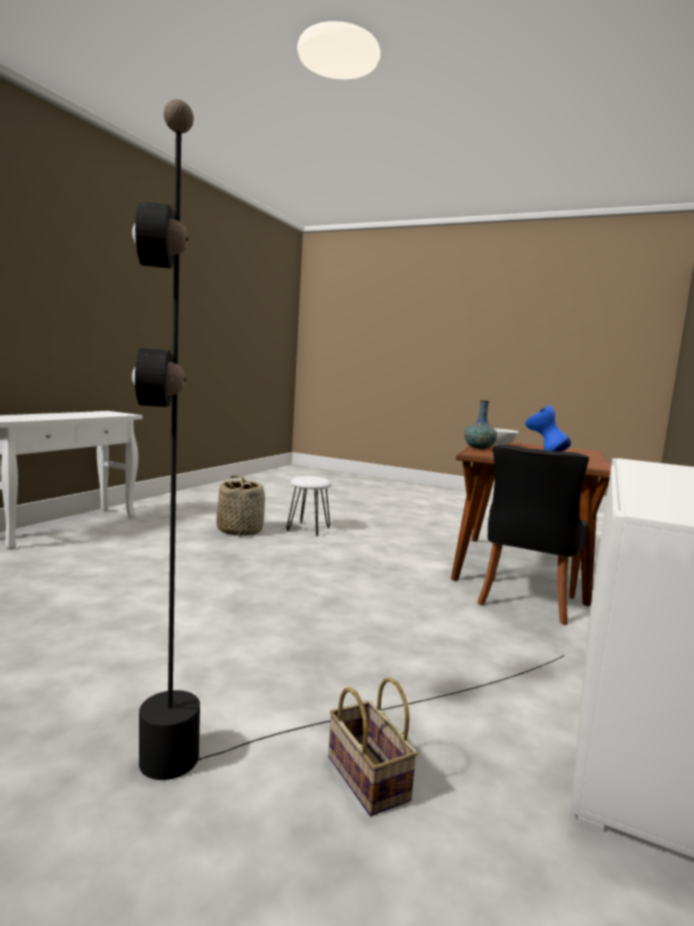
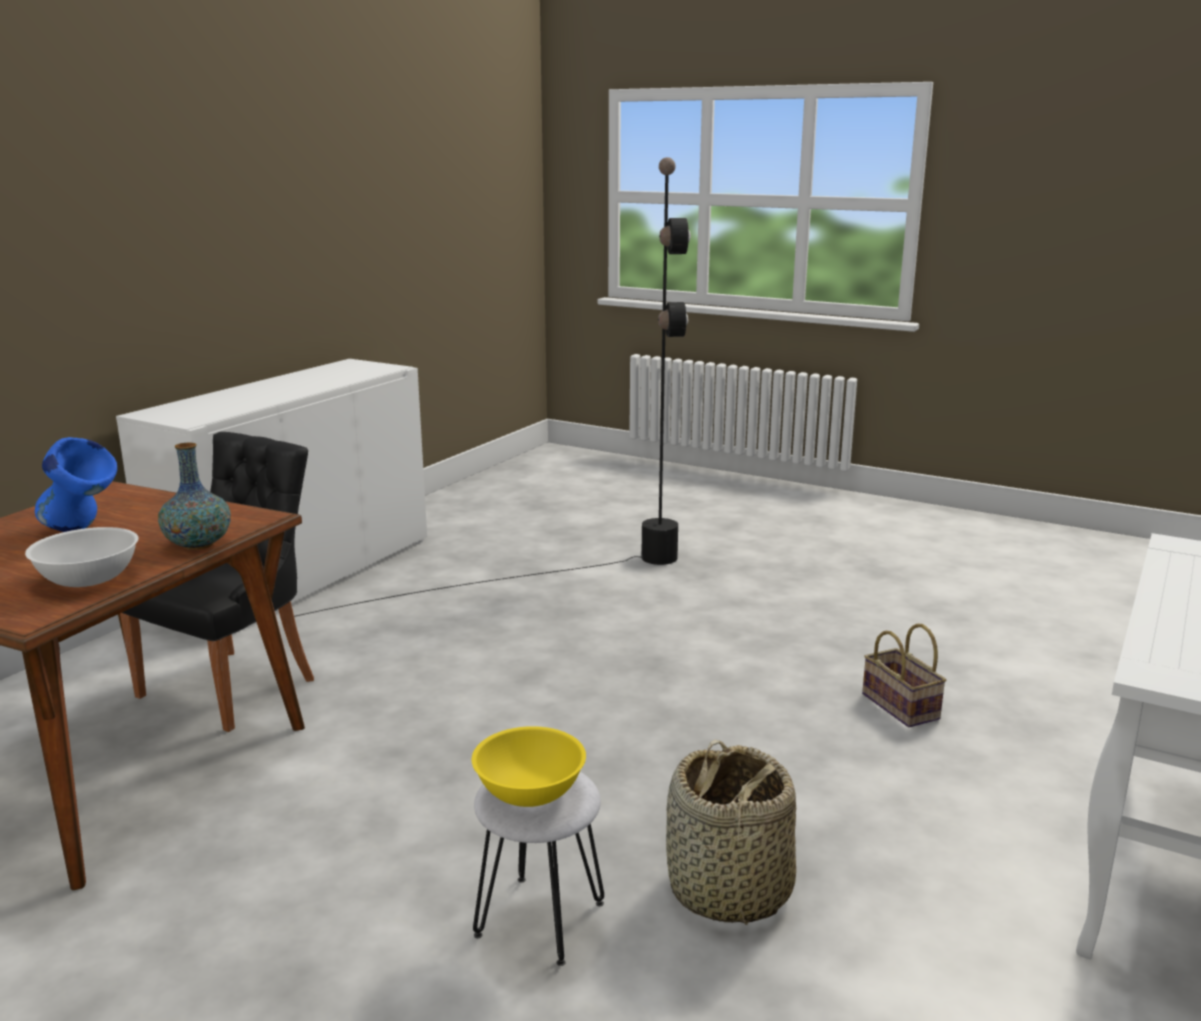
camera: 175 degrees left, 10 degrees up
basket [328,677,418,816] -> basket moved to [862,624,946,727]
none -> yellow bowl [472,726,586,807]

